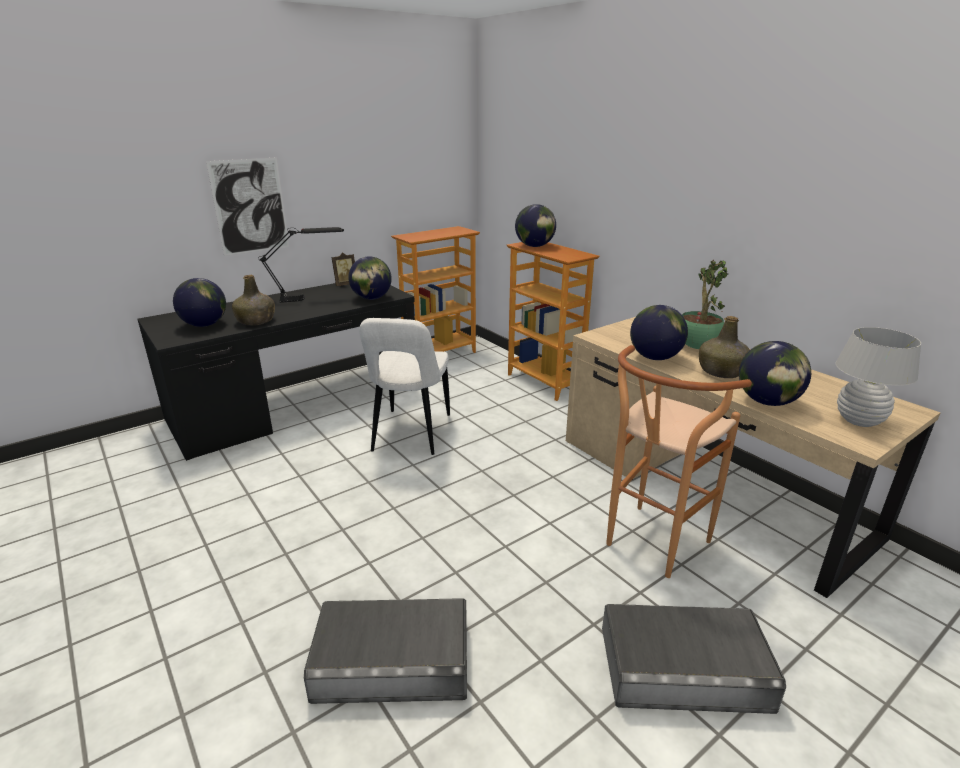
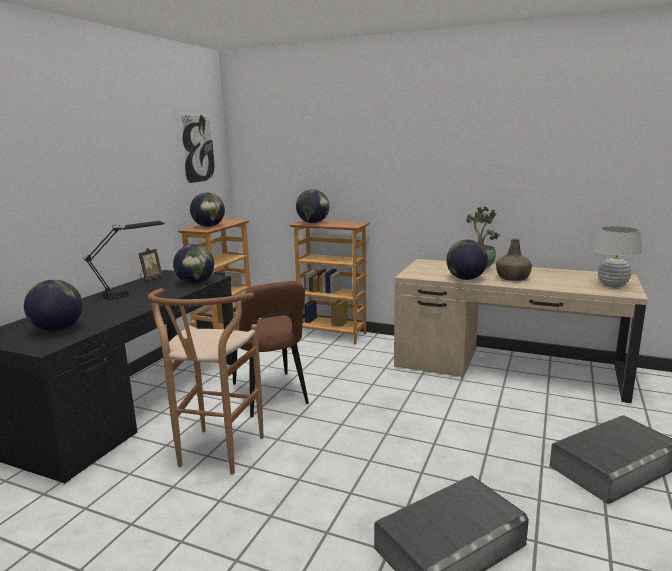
camera: 30 degrees left, 10 degrees down
picture [206,157,289,256] -> picture moved to [178,112,217,185]
green bottle [232,275,275,325] -> none
white chair [359,318,450,455] -> brown chair [232,281,309,418]
brown stool [606,345,752,578] -> brown stool moved to [148,288,264,474]
globe [739,341,811,406] -> globe moved to [190,193,225,227]

